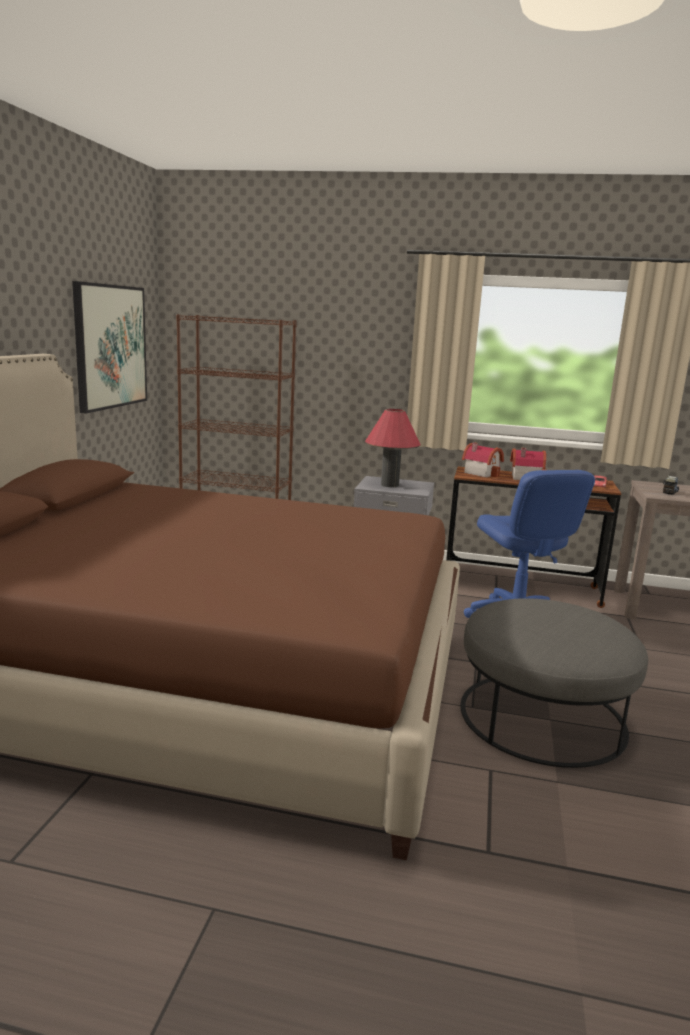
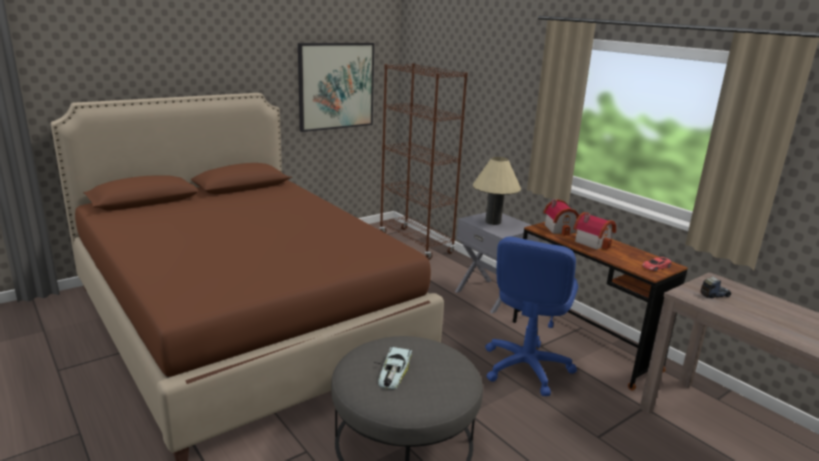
camera: 40 degrees right, 5 degrees up
red table lamp [365,409,421,487] -> beige table lamp [473,157,521,225]
none -> toy car [374,346,412,389]

